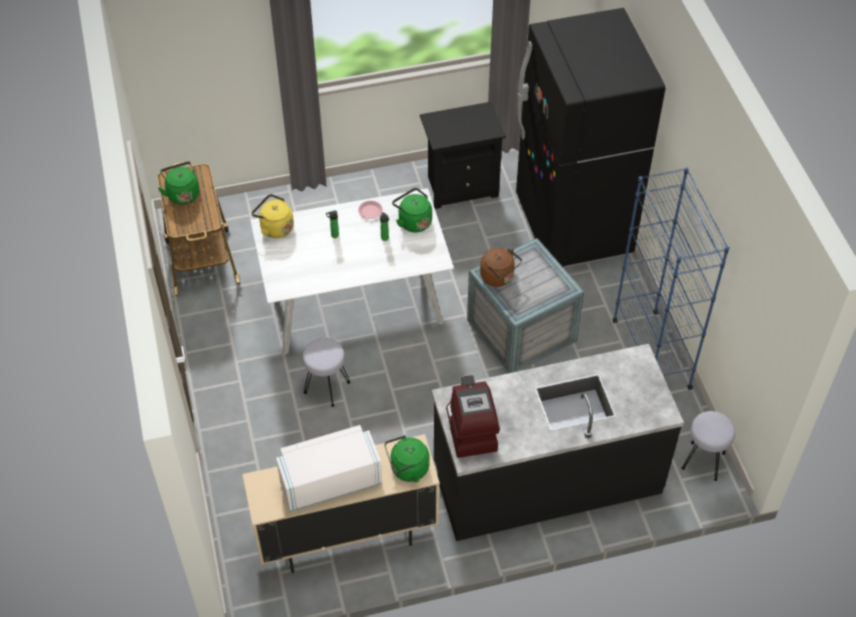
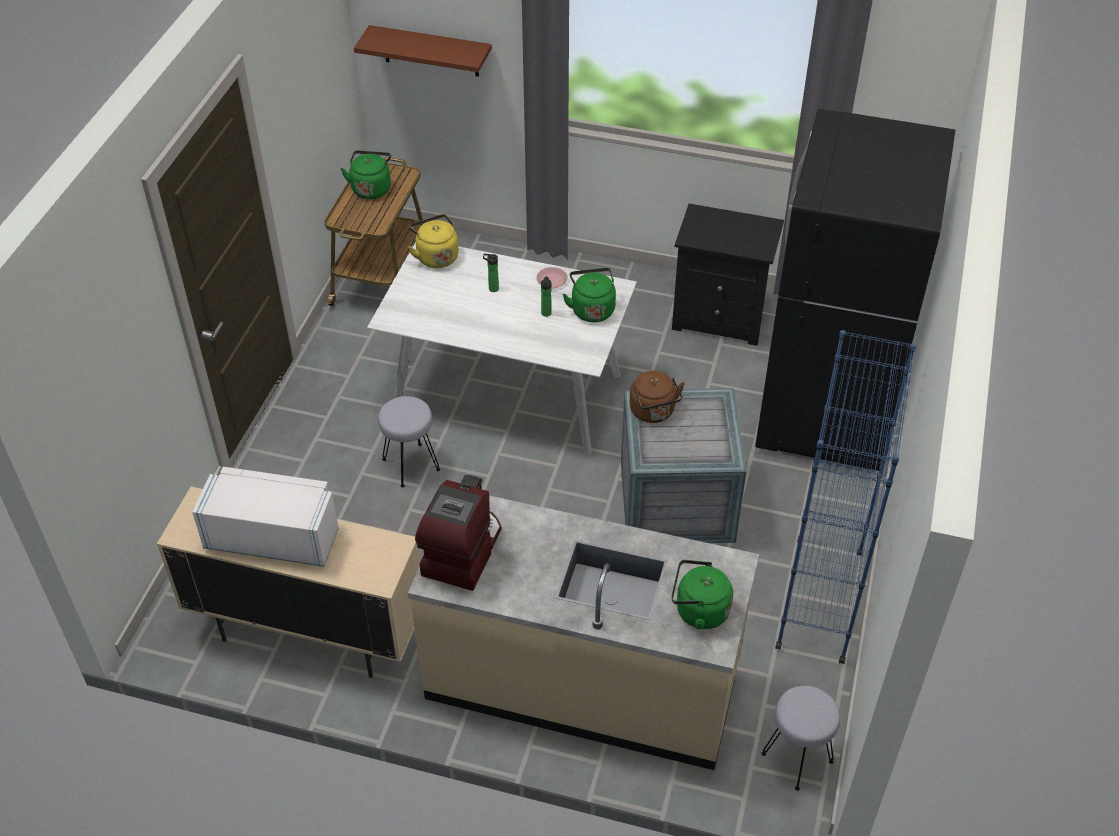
camera: 30 degrees right, 5 degrees down
green kettle [385,435,430,482] -> green kettle moved to [672,560,733,629]
black counter [432,344,684,541] -> beige counter [408,496,759,770]
none -> brown shelf [354,25,492,77]

